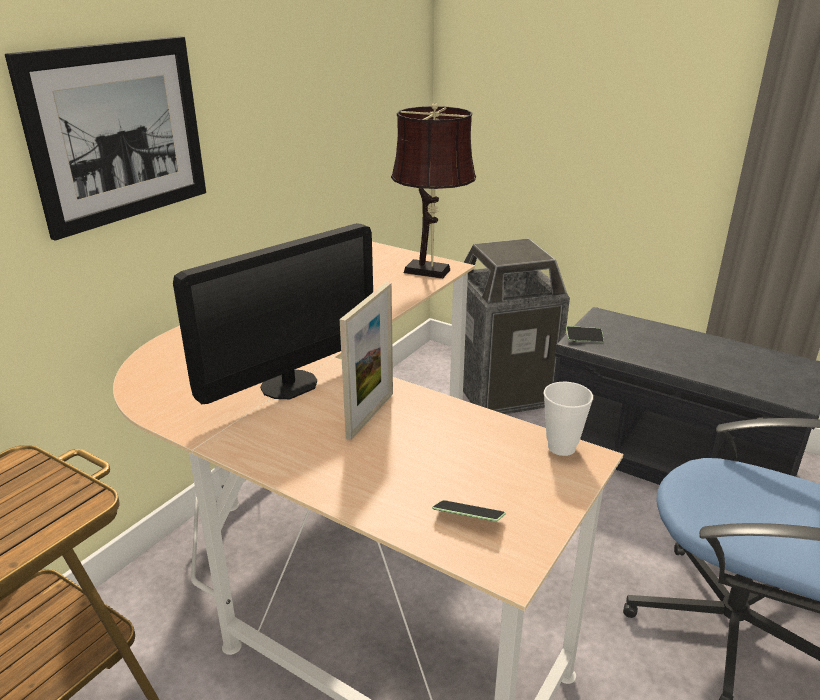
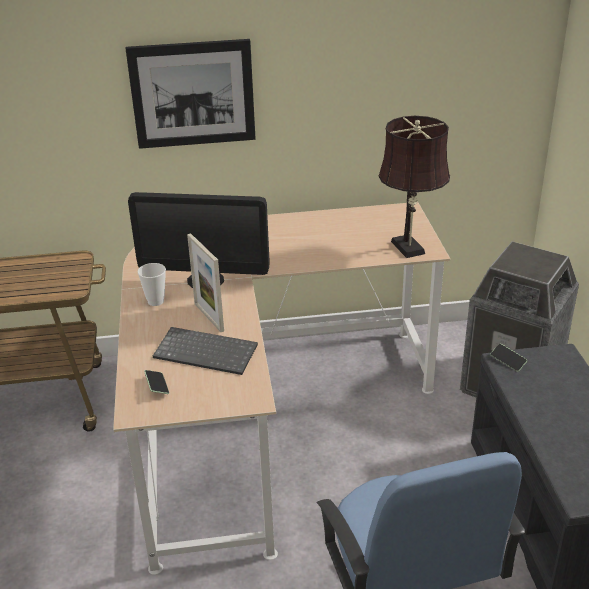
camera: 50 degrees right, 5 degrees up
picture frame [340,282,393,440] -> picture frame turned 75 degrees clockwise [187,233,224,332]
cup [544,382,593,456] -> cup moved to [137,263,166,306]
none -> keyboard [153,327,258,375]

